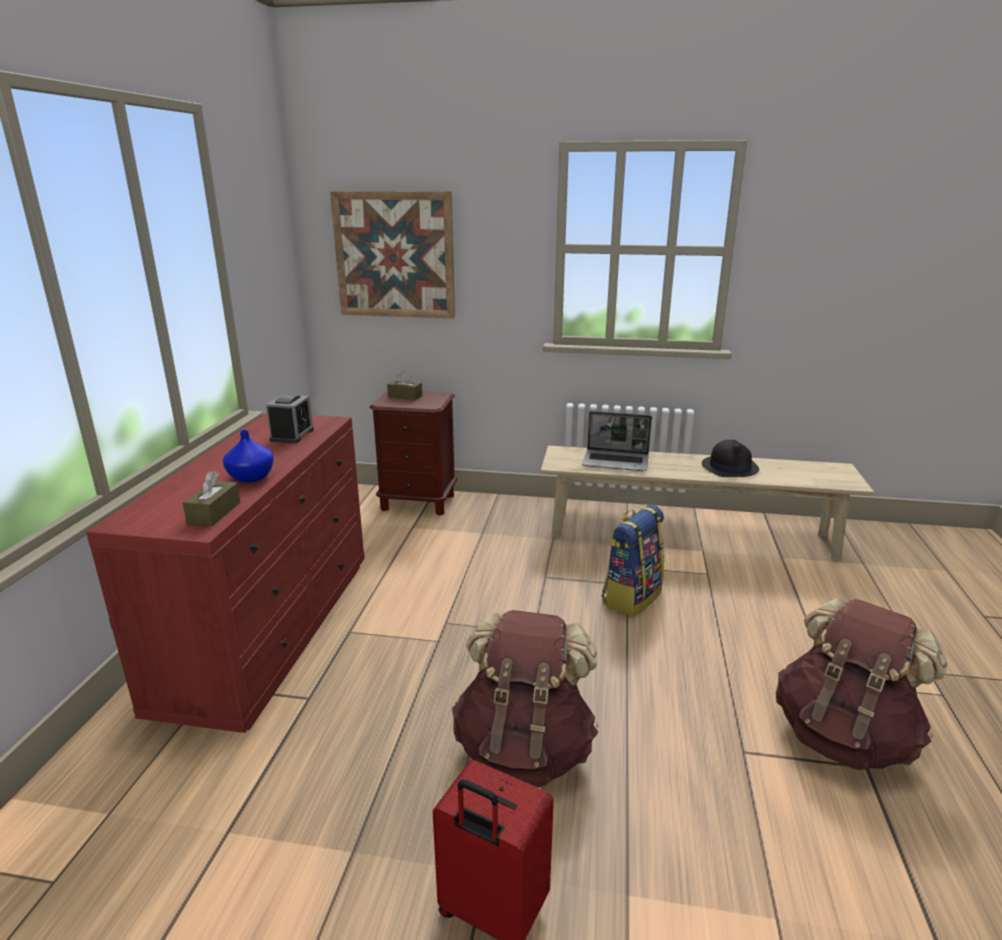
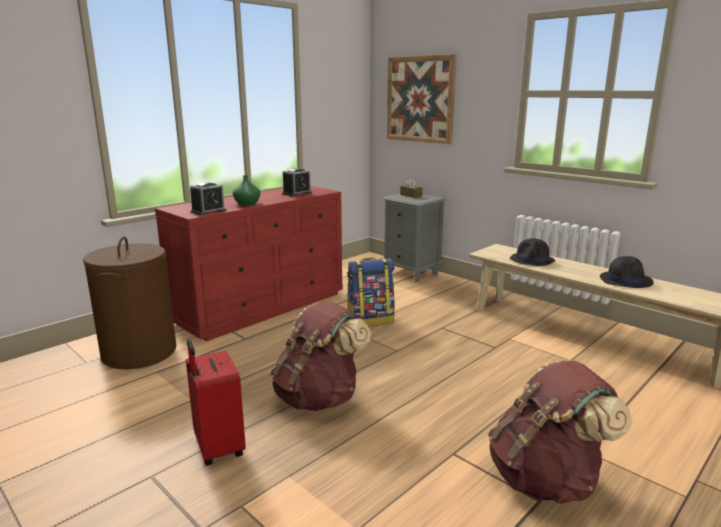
camera: 35 degrees right, 5 degrees down
brown tissue box [183,471,240,526] -> alarm clock [190,182,226,215]
blue vase [223,430,274,483] -> green vase [233,175,260,205]
brown nightstand [369,390,457,516] -> grey nightstand [383,194,446,282]
laptop [582,411,652,471] -> black hat [510,238,555,266]
backpack [602,505,664,617] -> backpack moved to [347,258,395,327]
none -> brown laundry basket [83,237,176,369]

